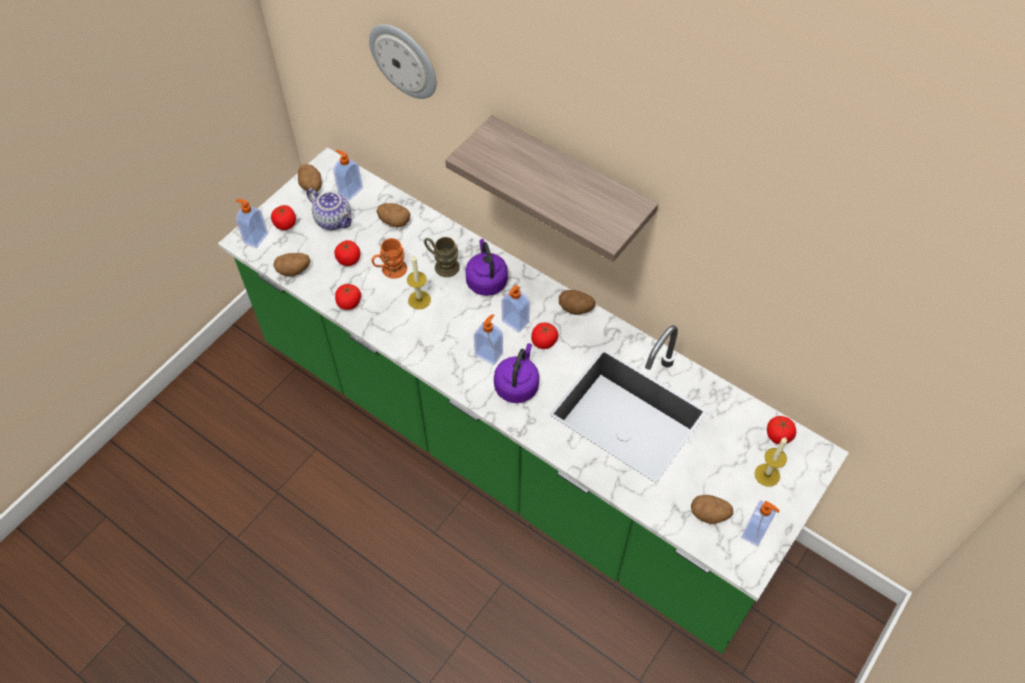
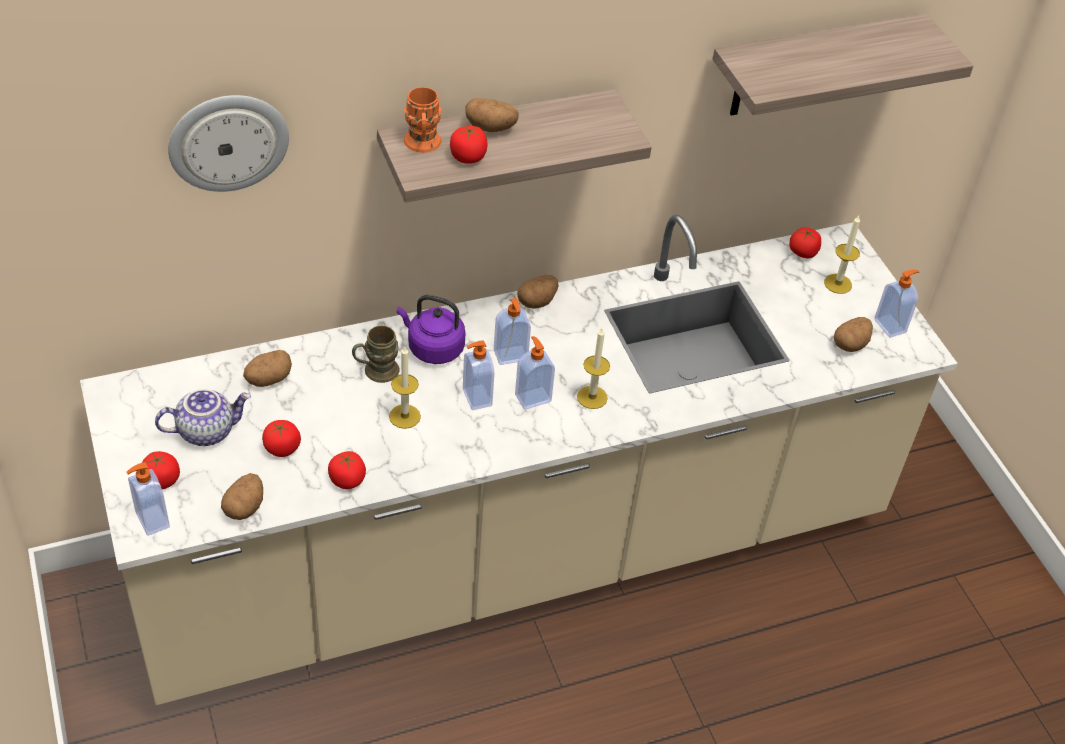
camera: 60 degrees left, 10 degrees down
green counter [218,147,849,654] -> beige counter [80,215,958,705]
potato [298,164,322,193] -> potato moved to [465,98,519,132]
soap dispenser [333,150,363,200] -> soap dispenser moved to [463,340,494,410]
orange mug [372,238,407,279] -> orange mug moved to [404,87,441,153]
purple kettle [494,343,539,403] -> candle [577,328,610,409]
tomato [531,323,558,349] -> tomato moved to [450,125,488,164]
none -> shelf [713,14,973,115]

